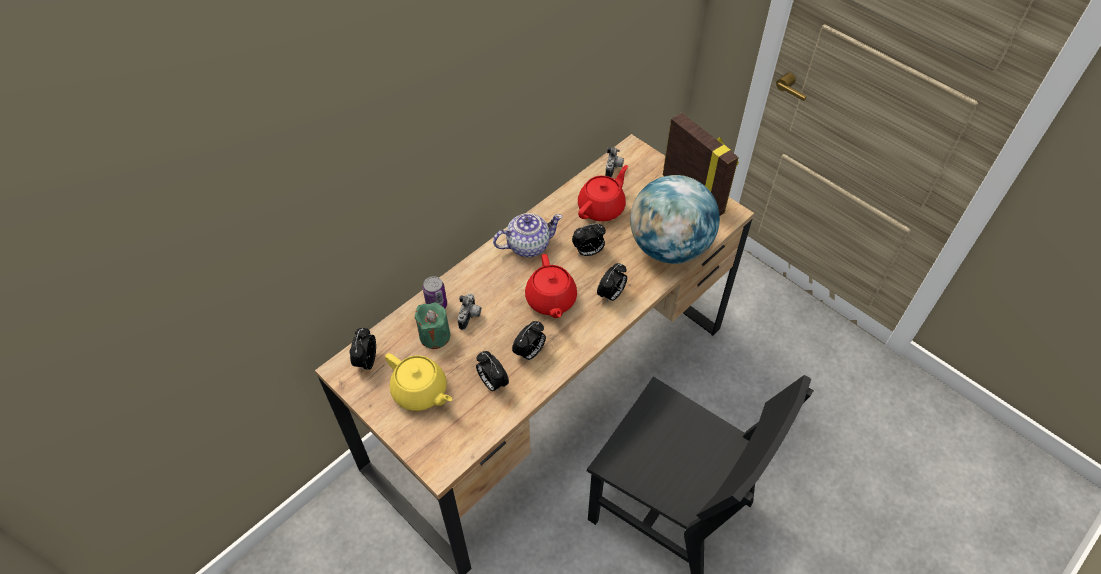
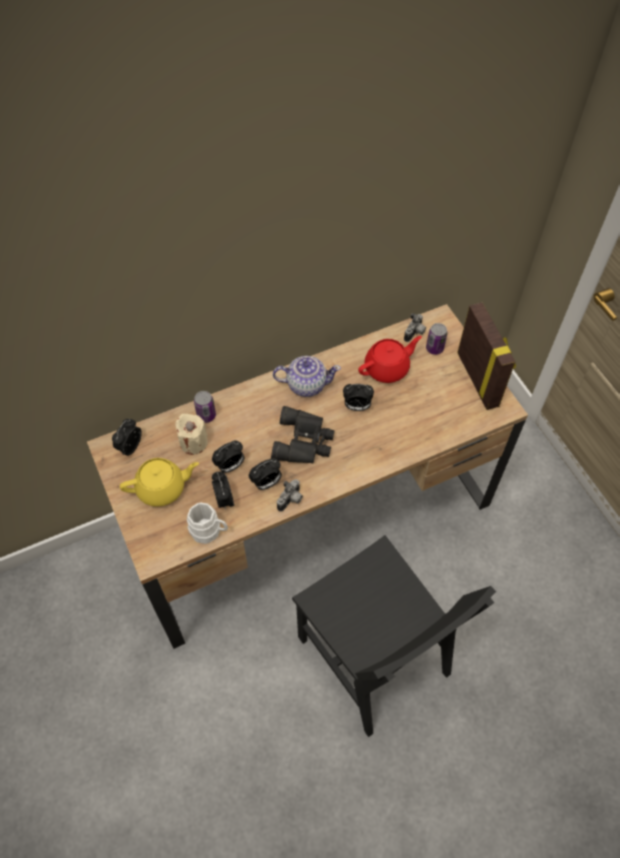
camera: 20 degrees right, 5 degrees up
yellow teapot [385,353,452,411] -> yellow teapot turned 75 degrees counterclockwise [120,458,199,507]
green candle [415,302,450,349] -> beige candle [175,414,208,455]
camera [457,294,481,330] -> camera moved to [277,479,303,511]
red teapot [525,254,577,318] -> black binoculars [271,406,334,463]
alarm clock [597,263,627,302] -> alarm clock moved to [212,441,245,473]
globe [630,175,720,264] -> none
none -> white mug [187,502,228,544]
none -> can [426,323,447,355]

